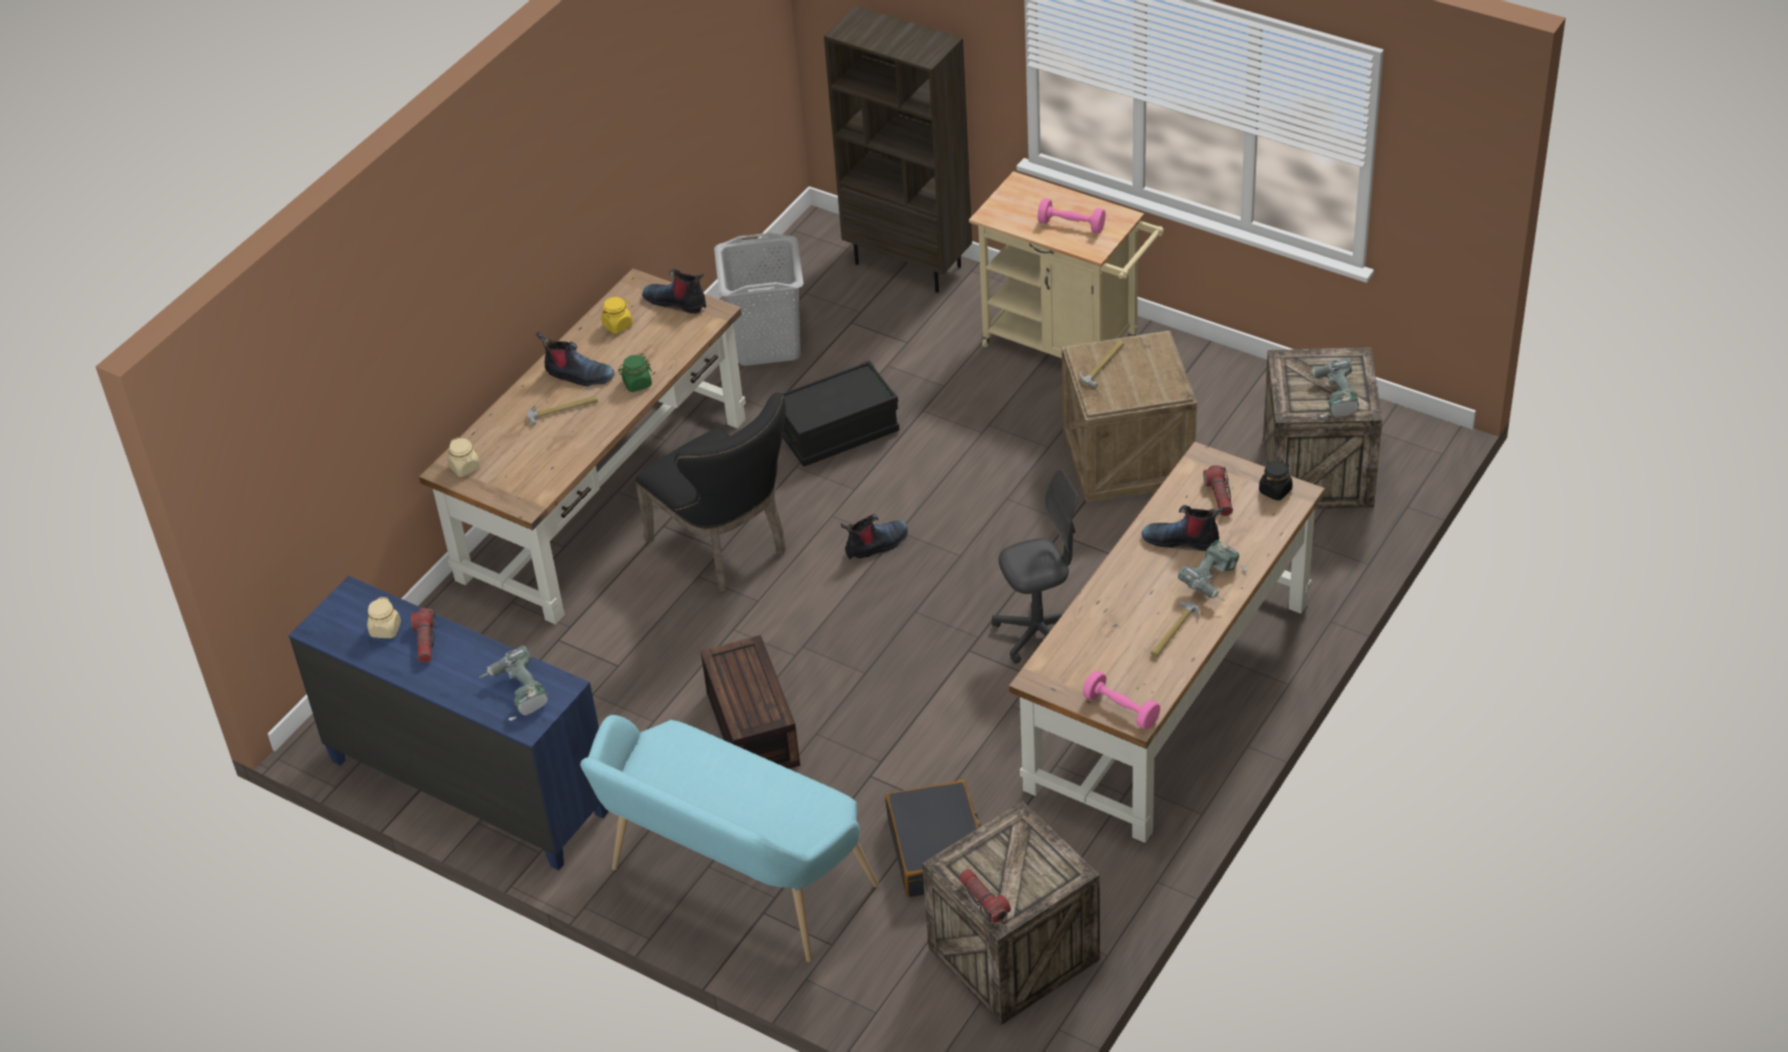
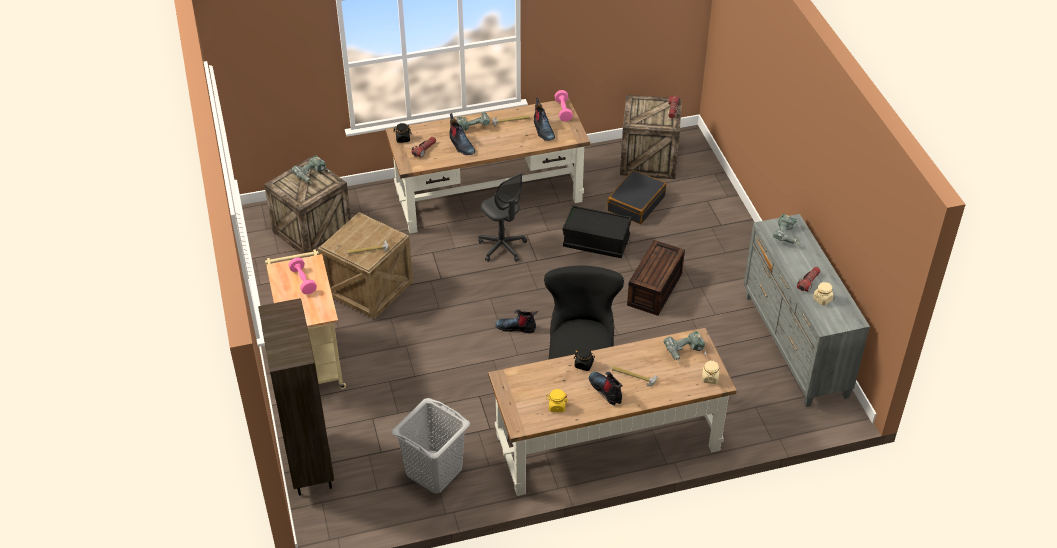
camera: 140 degrees left, 0 degrees up
blue dresser [288,576,608,870] -> grey dresser [744,214,870,407]
turquoise bench [580,715,879,962] -> none
green jar [618,355,652,392] -> black jar [574,347,595,371]
boot [642,269,706,314] -> boot moved to [534,98,555,141]
black storage box [781,360,899,467] -> black storage box moved to [563,205,632,258]
grey office chair [992,469,1078,664] -> grey office chair turned 150 degrees counterclockwise [478,174,527,262]
none -> power drill [663,331,707,364]

